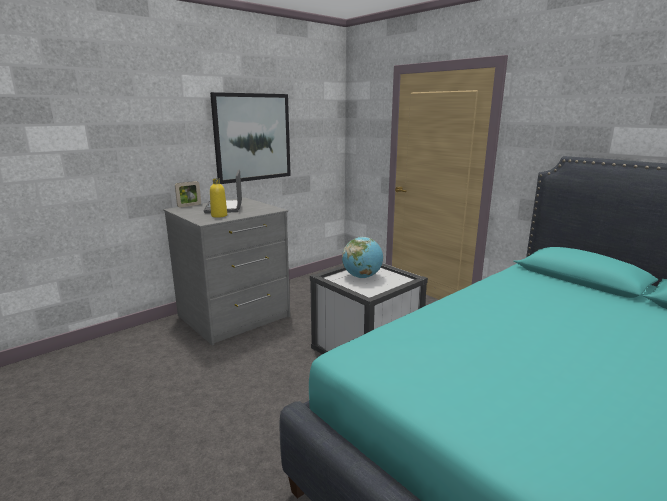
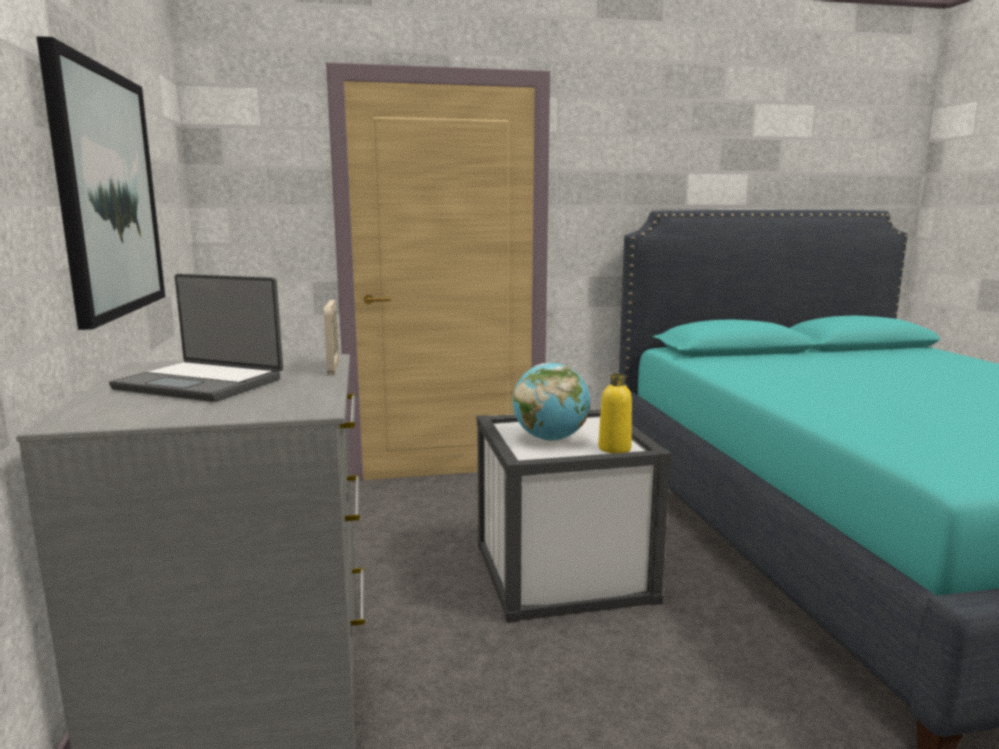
camera: 60 degrees left, 5 degrees down
picture frame [175,181,201,207] -> picture frame moved to [324,300,339,375]
yellow bottle [210,178,227,218] -> yellow bottle moved to [598,373,632,453]

